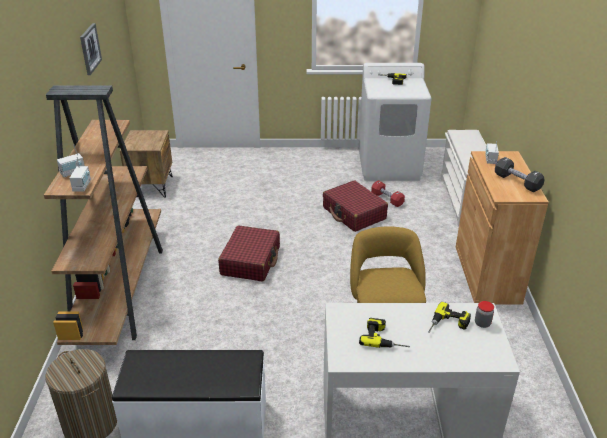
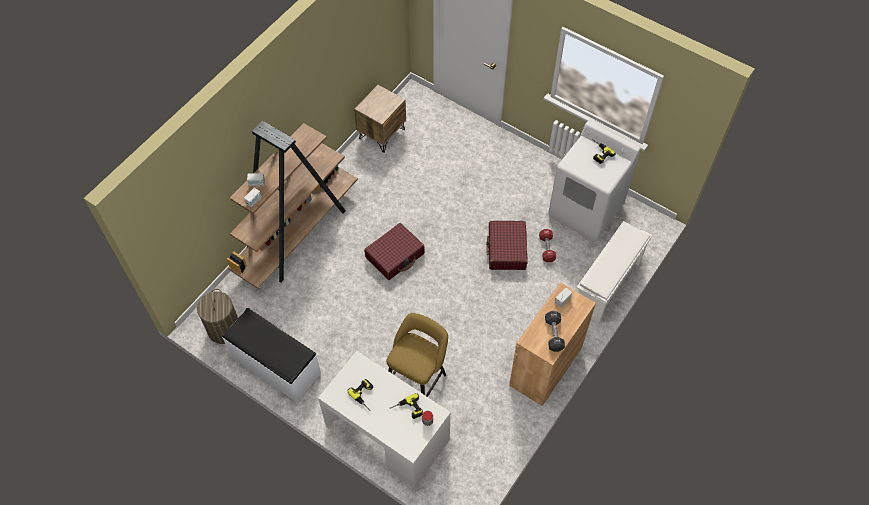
camera: 35 degrees right, 25 degrees up
picture [80,23,102,75] -> none

